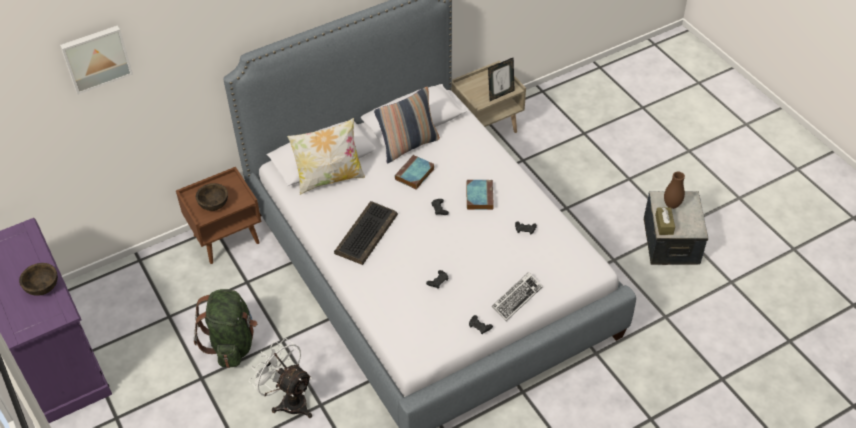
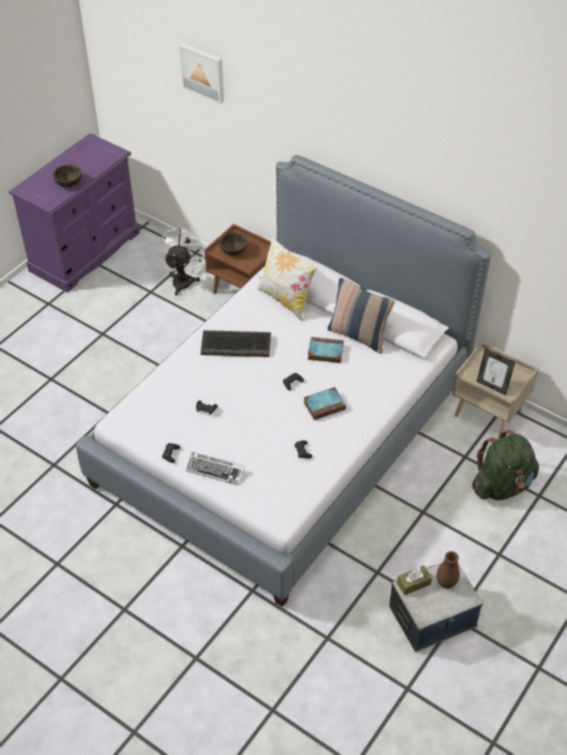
camera: 65 degrees right, 0 degrees up
green backpack [194,289,257,368] -> green backpack moved to [472,430,539,500]
white fan [249,338,312,418] -> white fan moved to [161,223,208,296]

